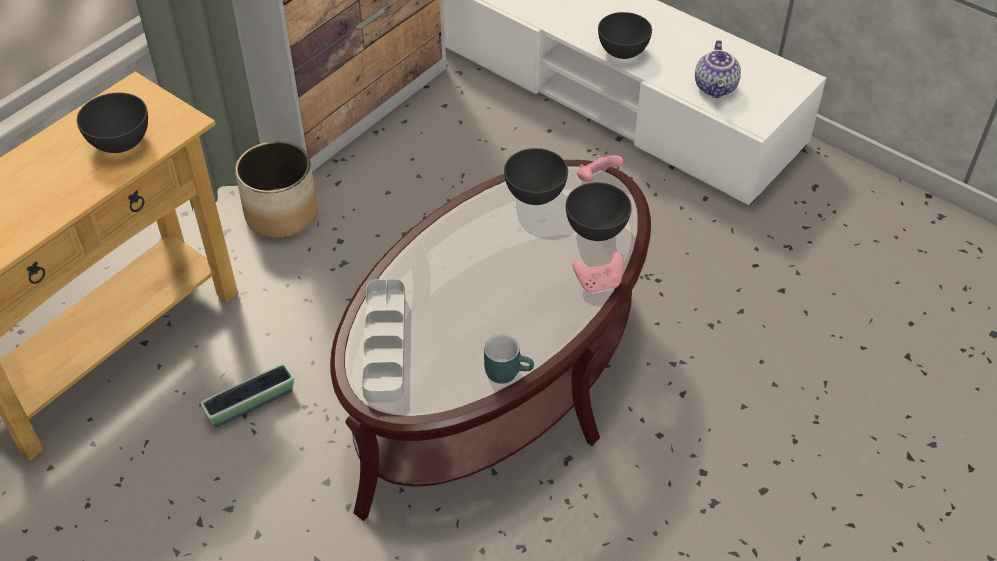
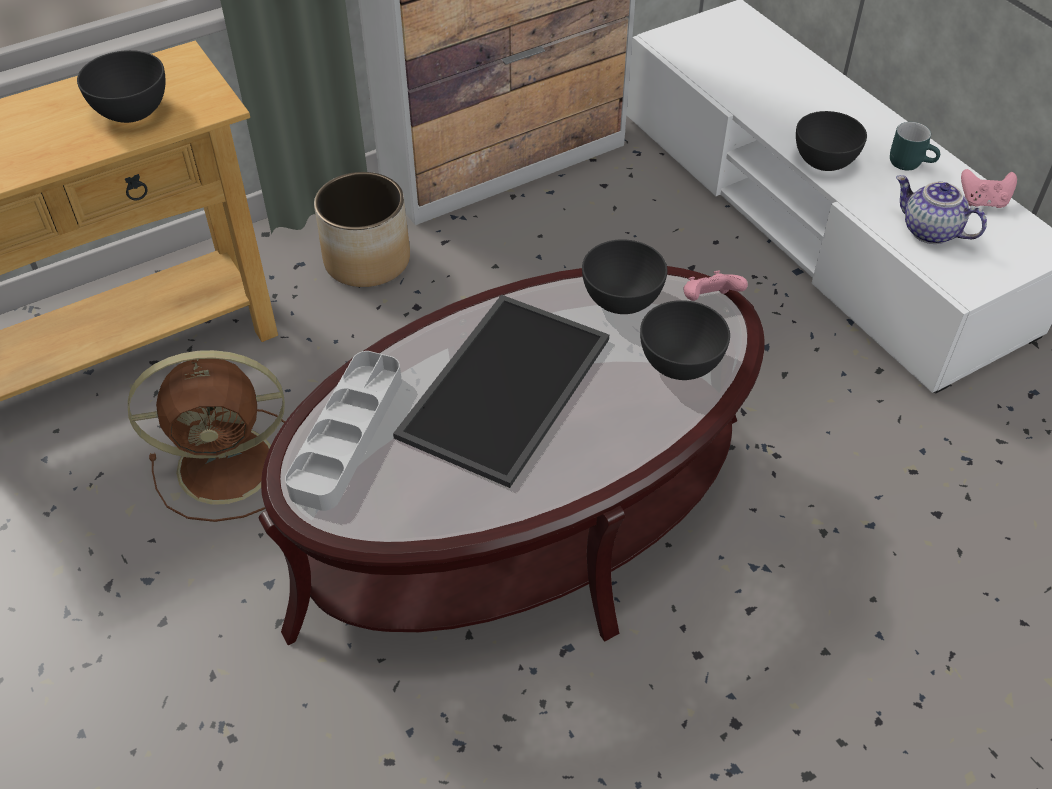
camera: 20 degrees right, 0 degrees up
planter [201,363,294,427] -> brown fan [128,350,285,522]
turquoise mug [484,335,534,384] -> turquoise mug moved to [890,122,940,170]
pink game controller [573,252,623,292] -> pink game controller moved to [961,169,1017,208]
teapot [695,40,741,98] -> teapot turned 105 degrees clockwise [896,175,987,244]
none -> tray [393,295,609,488]

